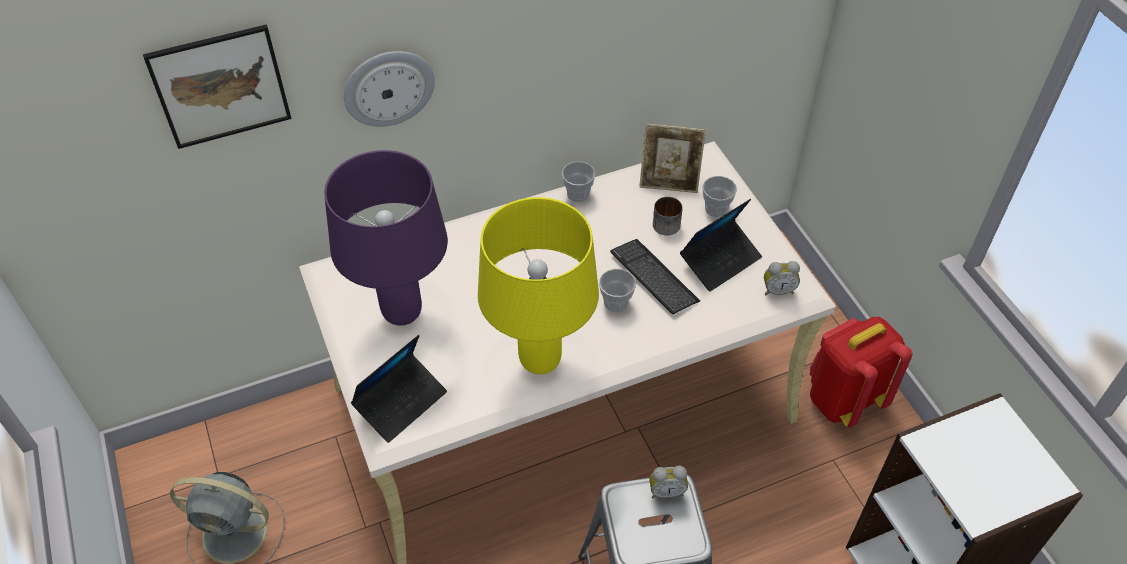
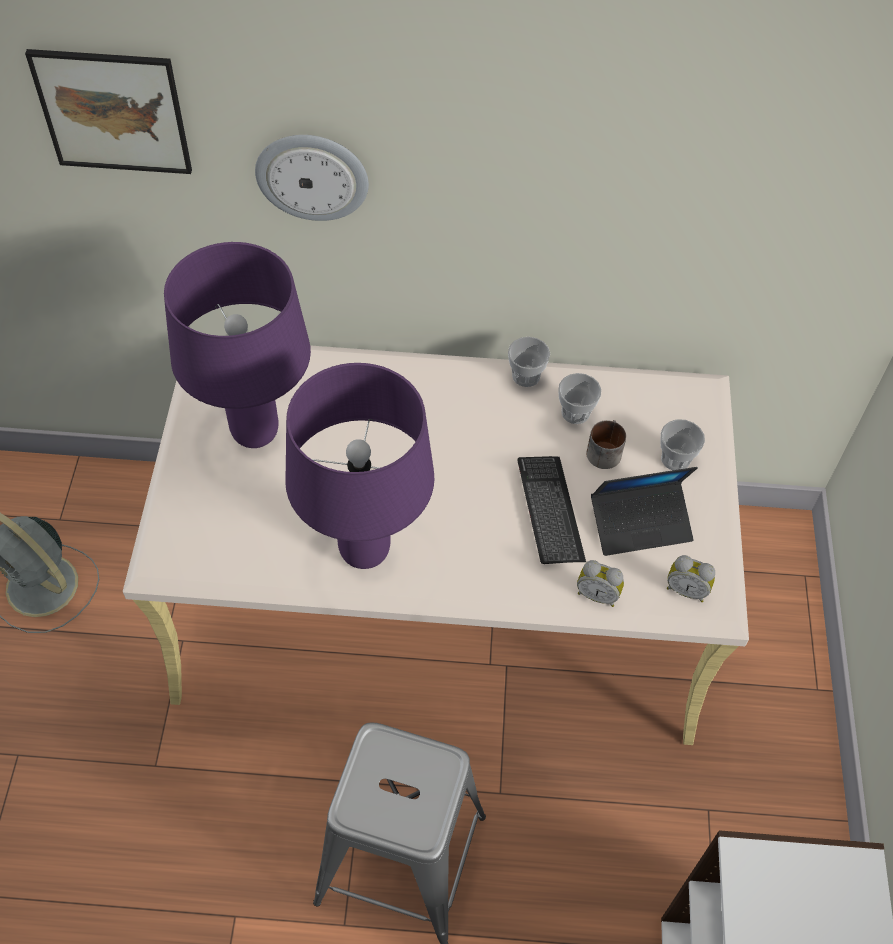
camera: 25 degrees right, 5 degrees up
laptop [351,335,447,443] -> none
yellow table lamp [478,197,599,374] -> purple table lamp [285,363,434,569]
cup [599,269,636,313] -> cup moved to [558,373,601,424]
picture frame [639,123,706,193] -> none
alarm clock [649,466,688,499] -> alarm clock moved to [577,560,624,607]
red backpack [810,317,913,428] -> none

